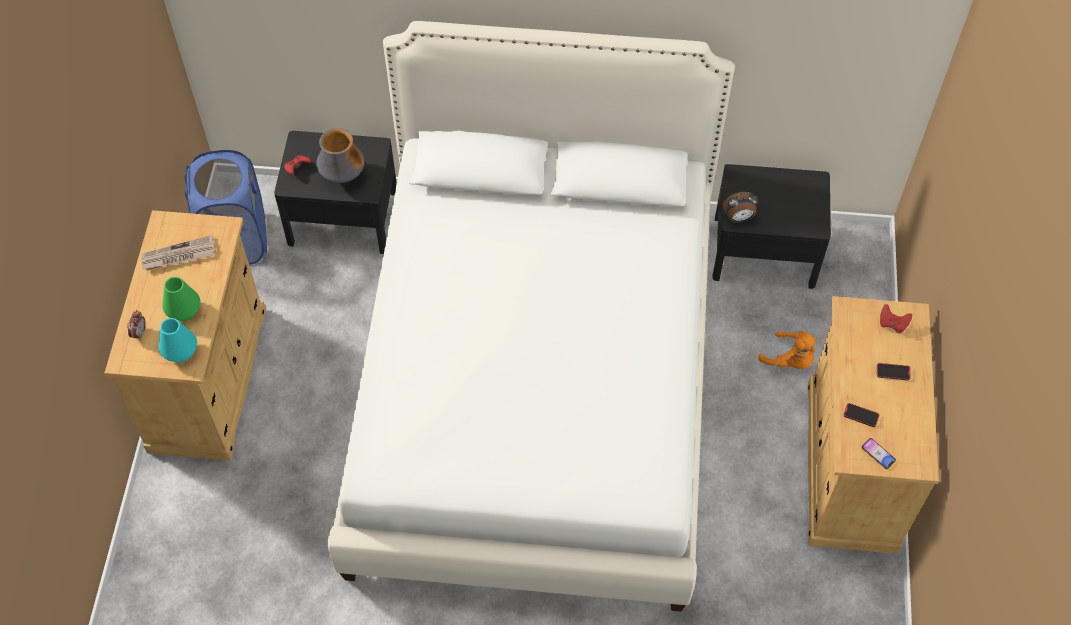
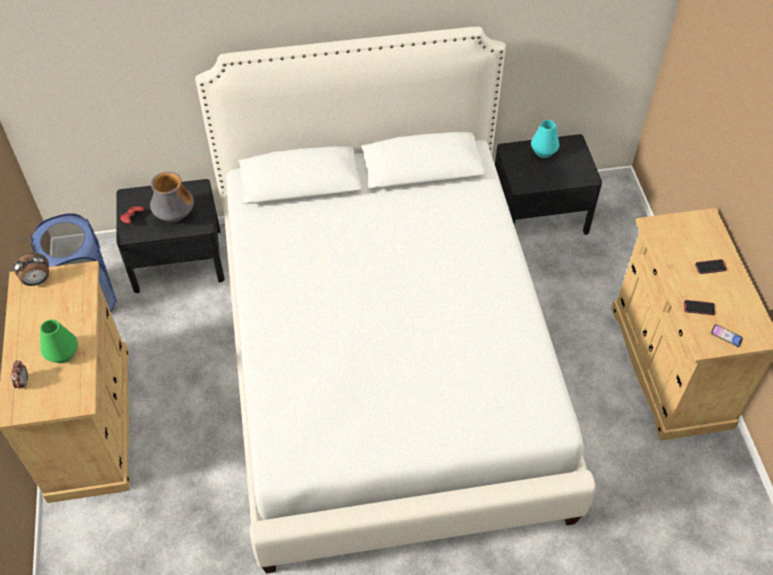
camera: 15 degrees left, 5 degrees down
newspaper [142,235,216,270] -> none
turquoise vase [159,318,197,362] -> turquoise vase moved to [531,120,559,158]
alarm clock [723,192,758,223] -> alarm clock moved to [13,253,49,286]
orange plush toy [758,330,815,369] -> none
red game controller [880,304,912,333] -> none

